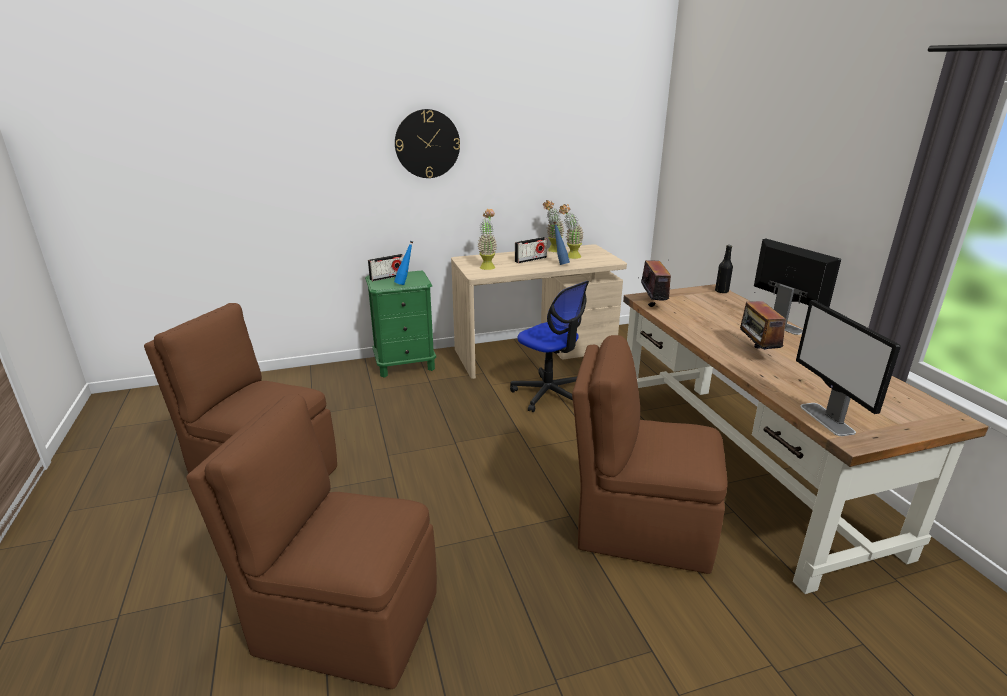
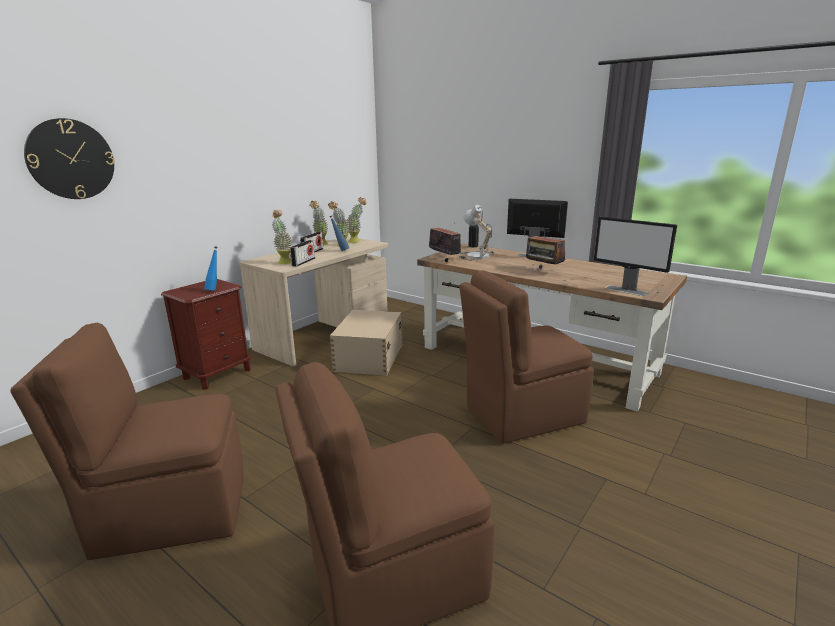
camera: 35 degrees left, 5 degrees down
green nightstand [365,270,436,378] -> brown nightstand [161,279,251,390]
radio [368,254,404,281] -> radio moved to [290,240,315,267]
wall clock [395,109,460,178] -> wall clock moved to [24,118,115,199]
office chair [510,281,589,412] -> beige storage box [330,310,402,376]
none -> potted plant [347,197,367,243]
none -> table lamp [457,205,494,261]

